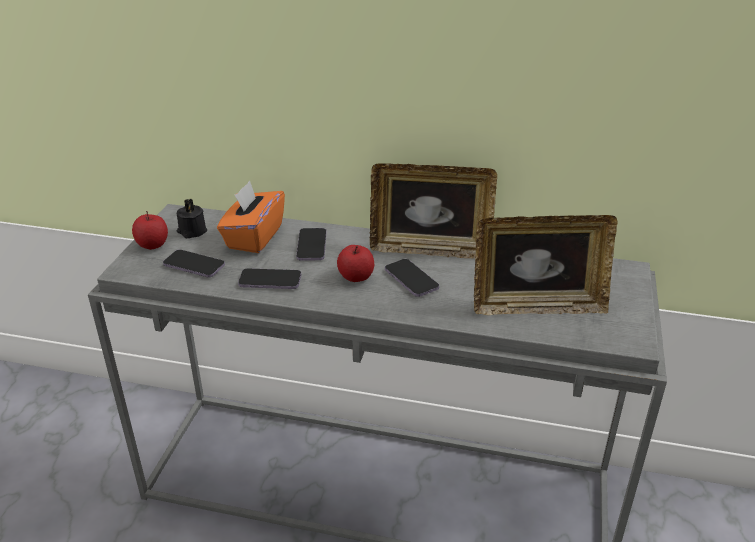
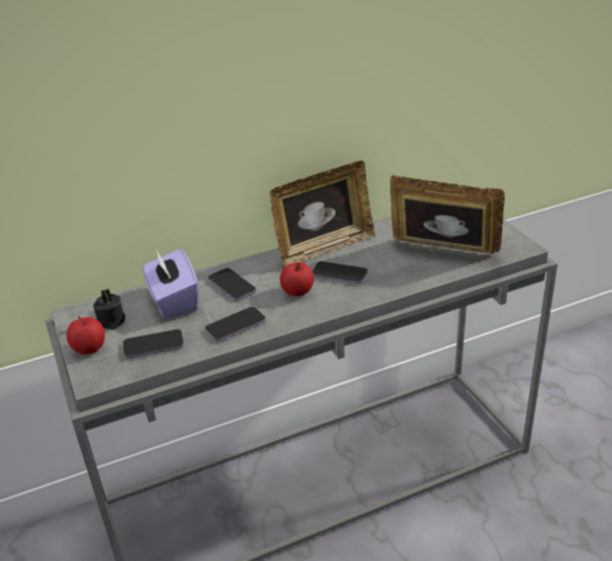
camera: 35 degrees left, 0 degrees up
orange tissue box [217,181,285,253] -> purple tissue box [142,249,199,319]
picture frame [474,215,618,315] -> picture frame turned 120 degrees counterclockwise [390,175,505,254]

